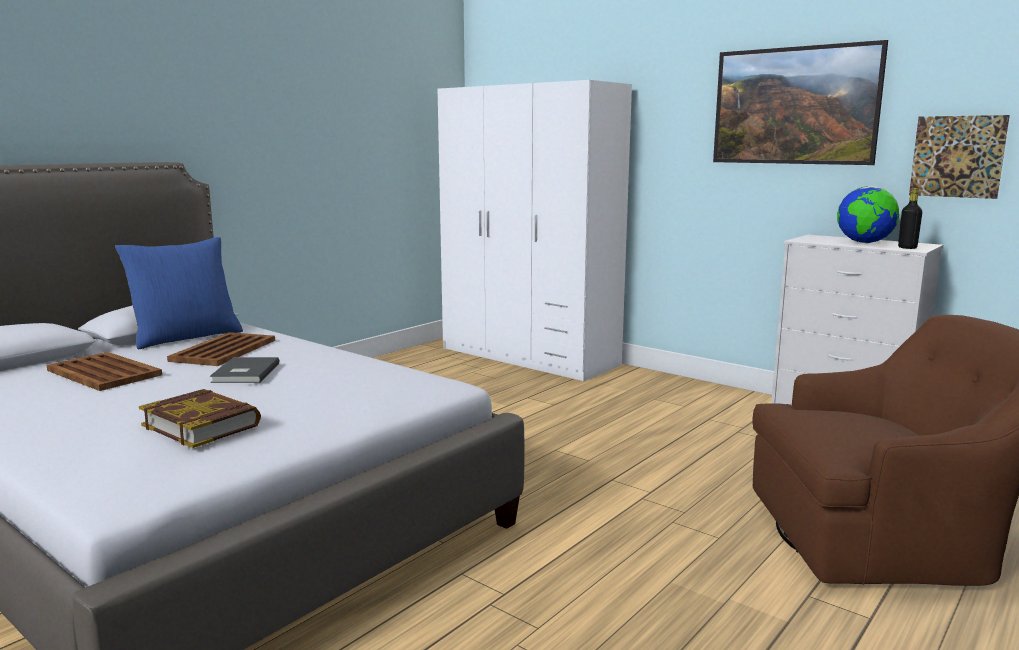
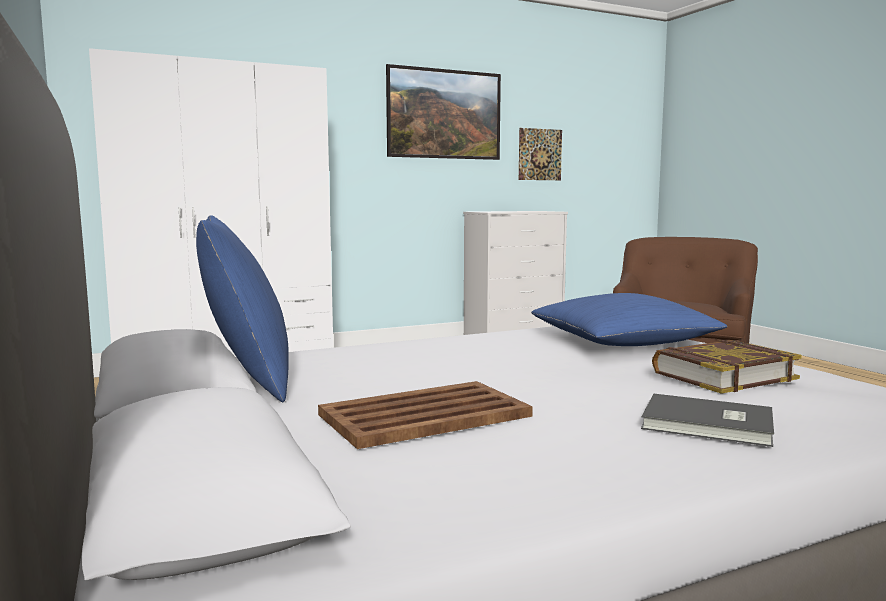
camera: 65 degrees left, 5 degrees down
brown tray [167,332,275,366] -> none
grey book [210,357,280,383] -> grey book moved to [641,393,774,447]
globe [837,186,899,243] -> none
black bottle [898,188,922,249] -> none
none -> blue pillow [531,293,728,346]

